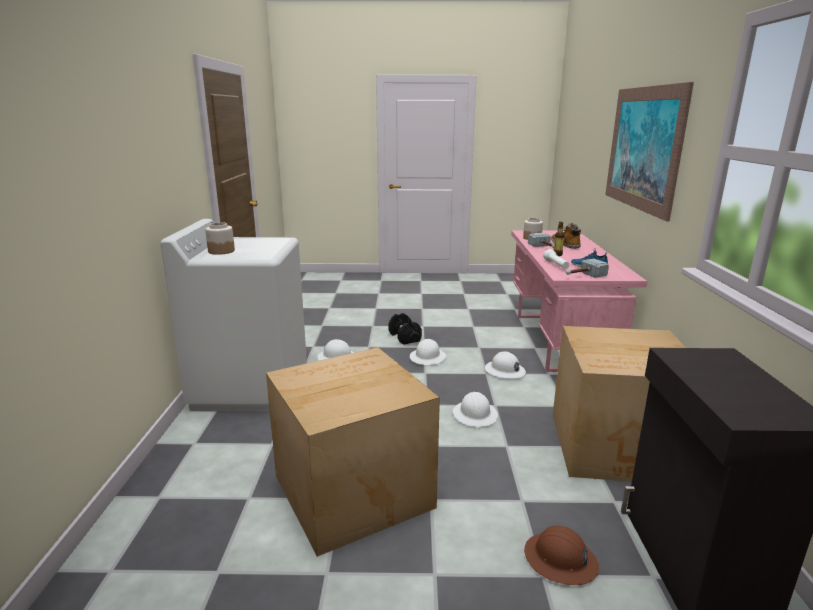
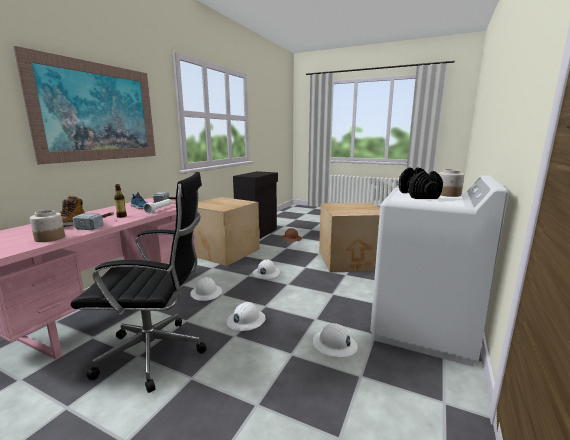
camera: 155 degrees left, 5 degrees down
black dumbbell [389,313,422,344] -> black dumbbell moved to [398,167,443,199]
none -> black office chair [71,172,206,393]

